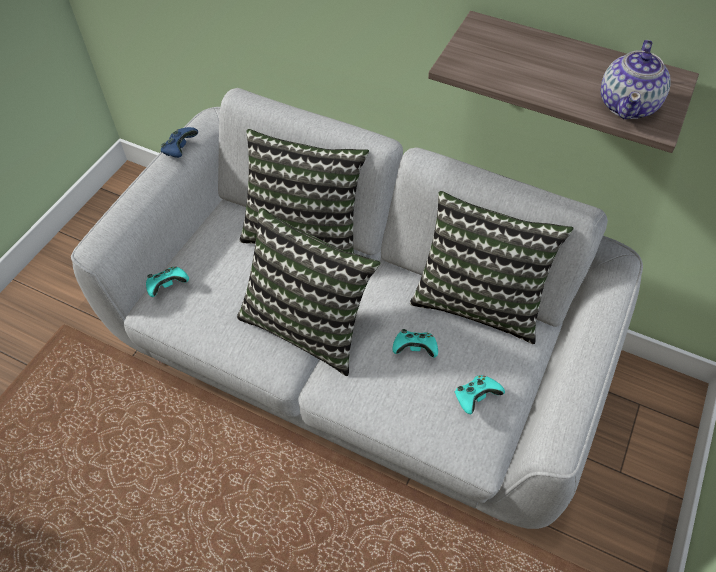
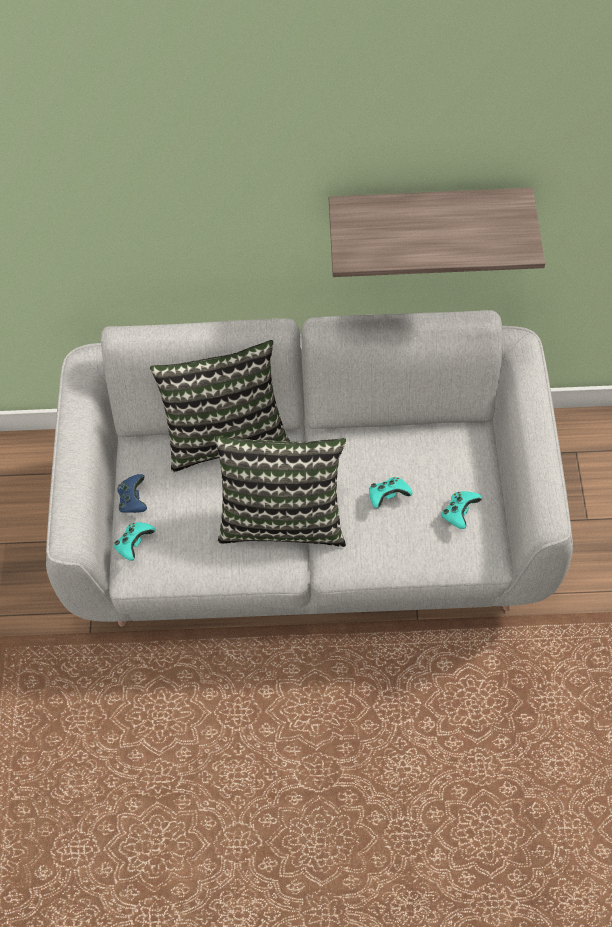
camera: 25 degrees left, 5 degrees up
blue game controller [161,127,198,158] -> blue game controller moved to [117,474,147,513]
pillow [410,191,573,344] -> none
teapot [601,40,670,119] -> none

